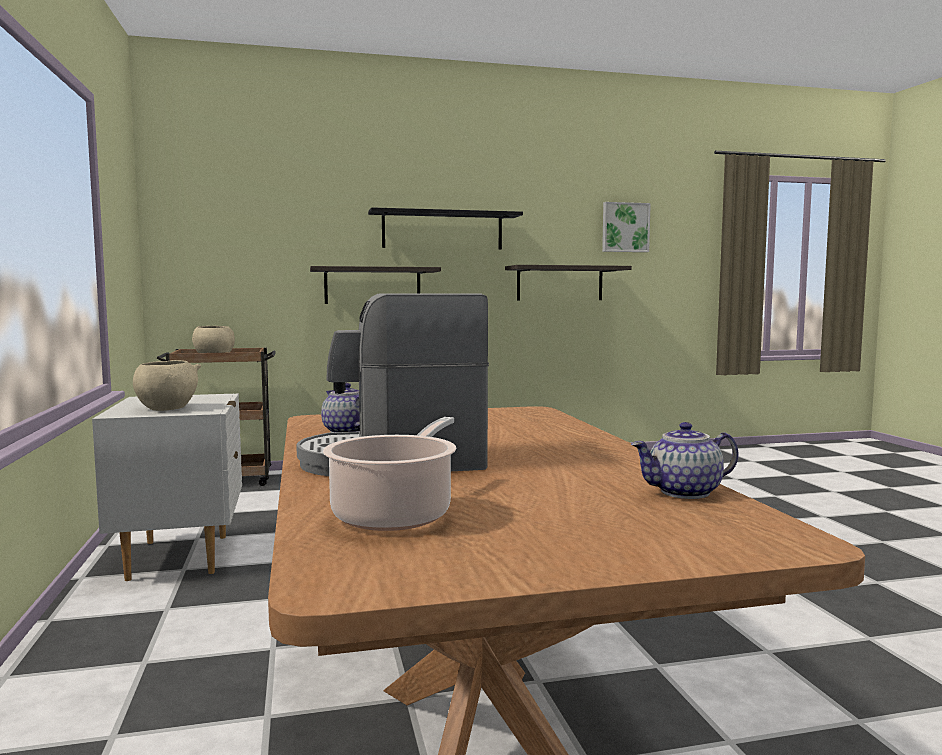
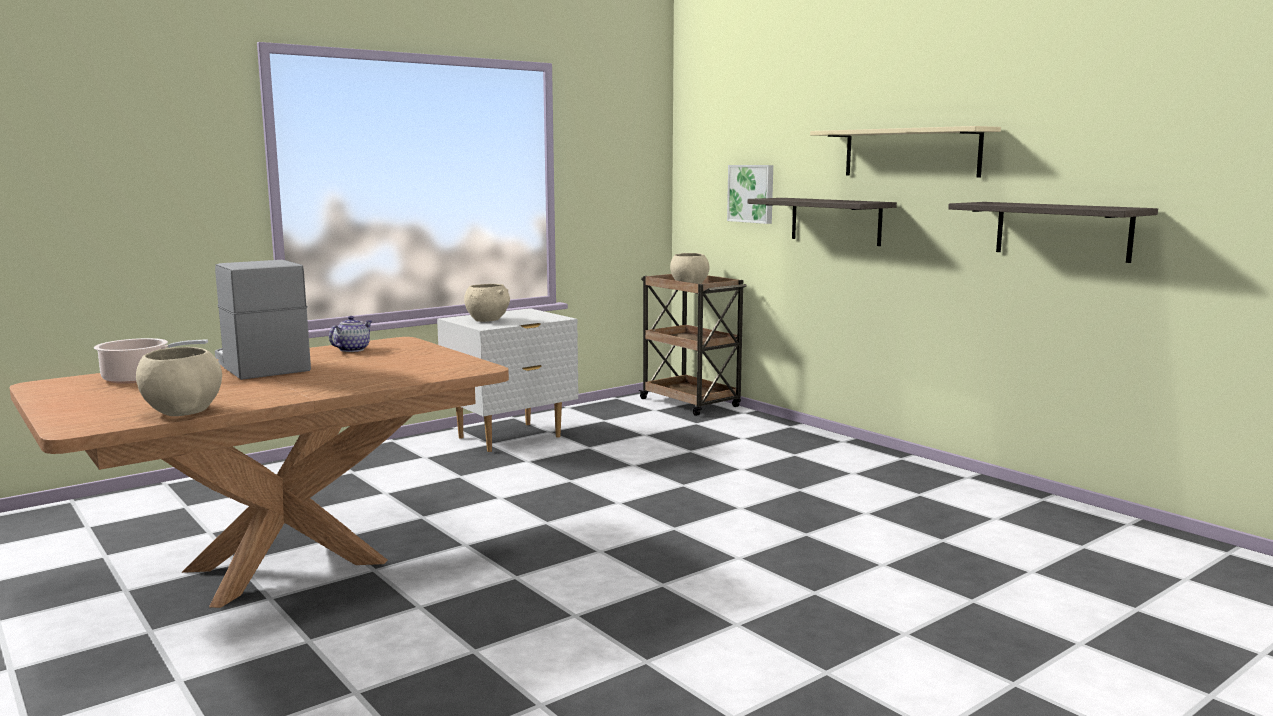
camera: 65 degrees right, 5 degrees up
black shelf [368,207,523,249] -> beige shelf [810,126,1001,178]
picture [602,202,651,252] -> picture moved to [727,165,773,224]
teapot [631,422,738,499] -> beige bowl [136,347,222,416]

